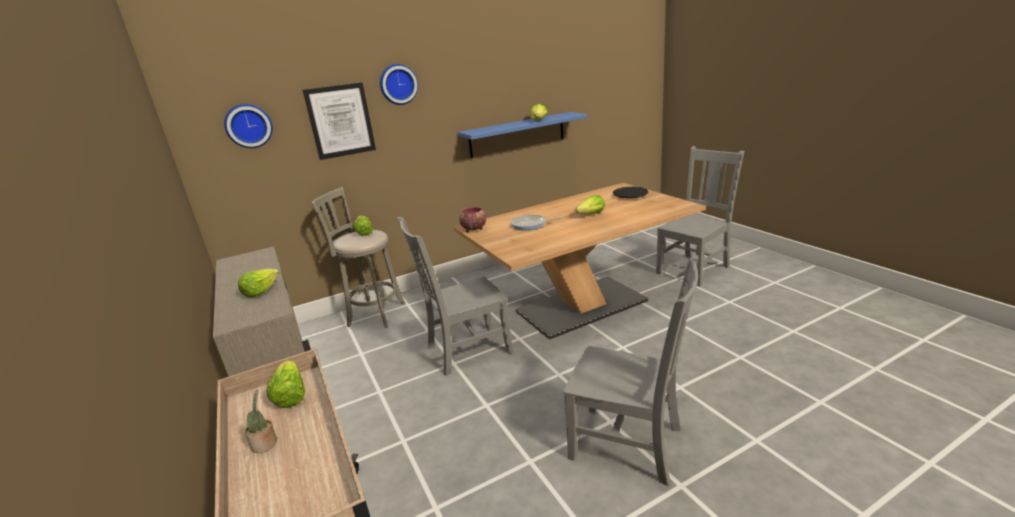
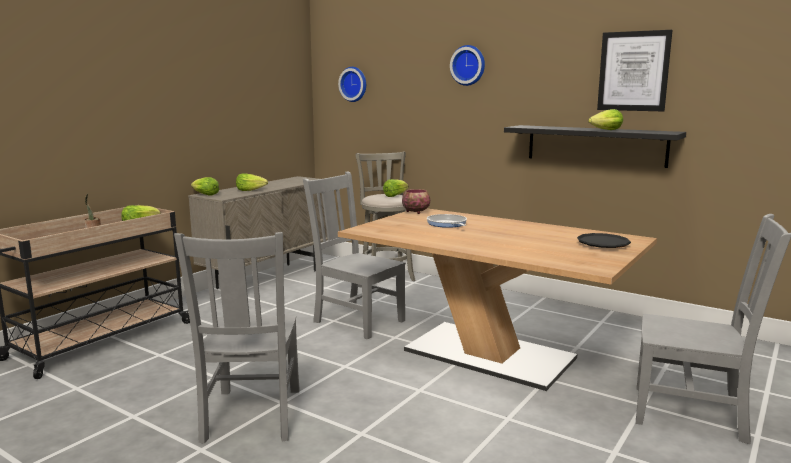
camera: 60 degrees right, 10 degrees down
picture [303,82,376,160] -> picture moved to [597,30,672,112]
blue shelf [458,112,587,158] -> black shelf [504,125,686,168]
lettuce [575,195,605,214] -> lettuce moved to [191,177,219,196]

